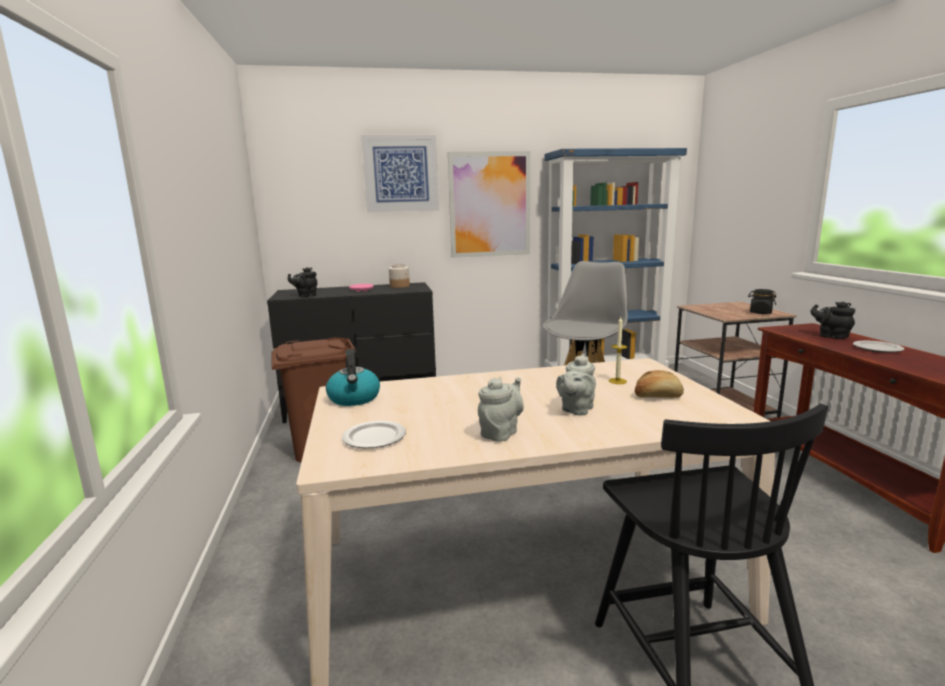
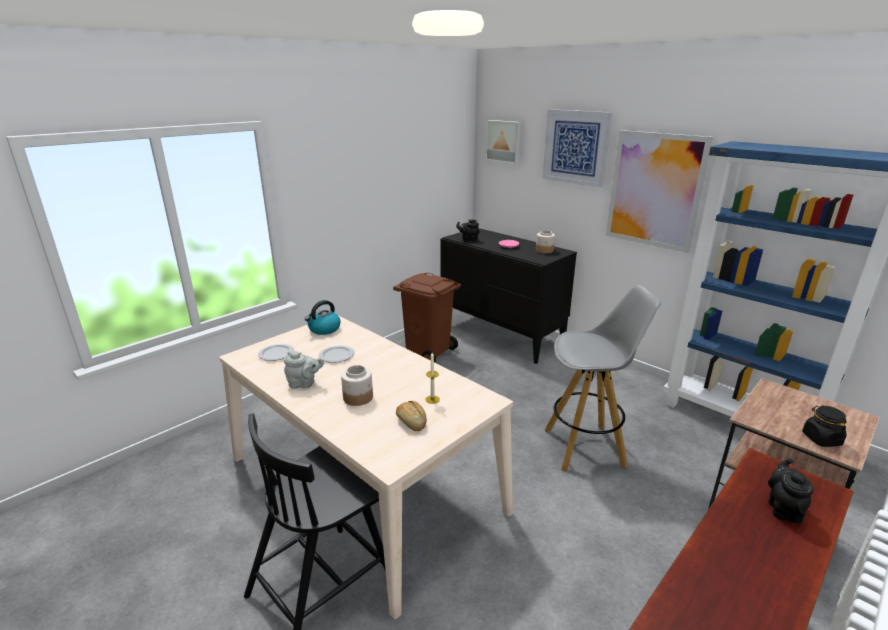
camera: 55 degrees right, 10 degrees up
grey teapot [556,354,596,416] -> jar [341,365,373,406]
plate [853,341,904,353] -> plate moved to [319,345,354,363]
none -> picture [486,120,521,164]

